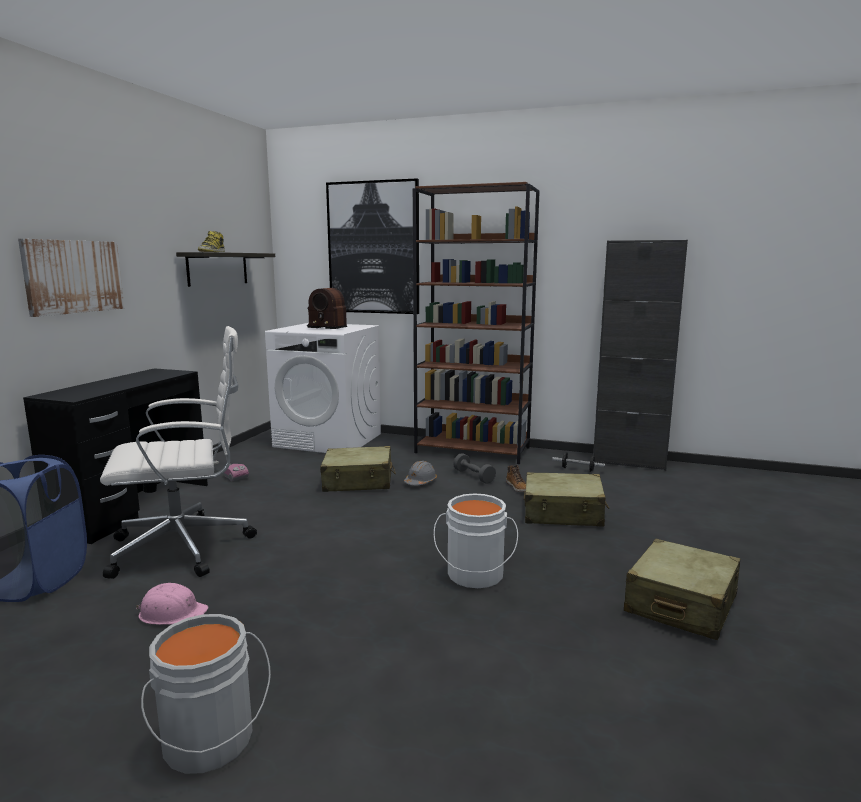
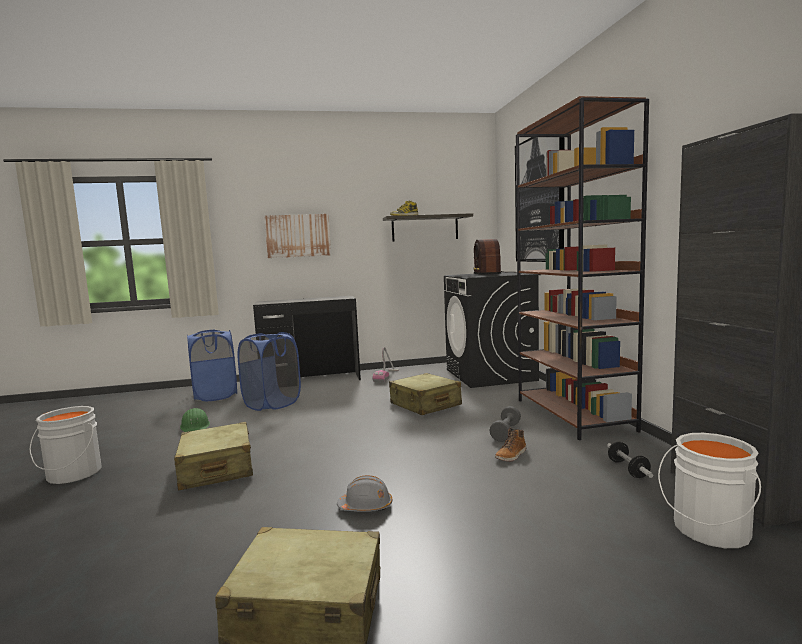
camera: 60 degrees right, 5 degrees down
white office chair [100,326,257,579] -> blue laundry basket [238,332,301,411]
pink hard hat [136,583,208,625] -> green hard hat [180,408,210,432]
white washing machine [265,323,381,453] -> black washing machine [444,272,541,388]
grey hard hat [404,461,437,485] -> grey hard hat moved to [337,475,392,512]
white bucket [434,493,518,588] -> white bucket moved to [658,433,761,548]
beige suitcase [524,472,609,527] -> beige suitcase moved to [174,422,253,491]

